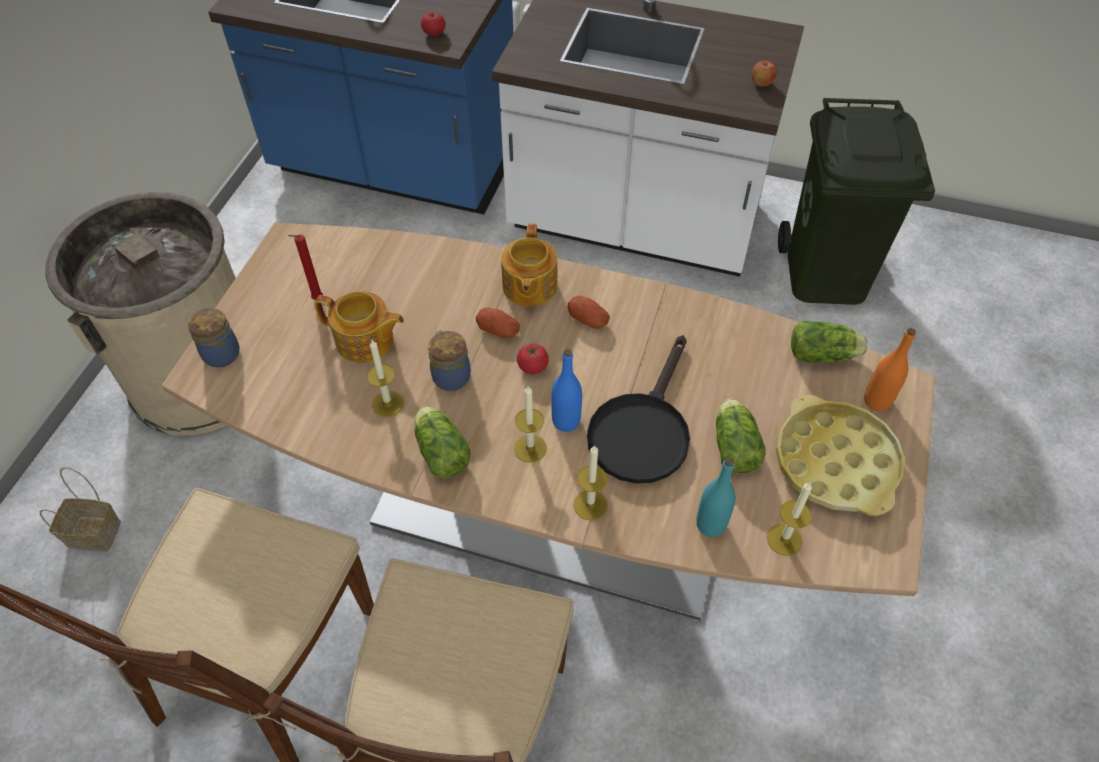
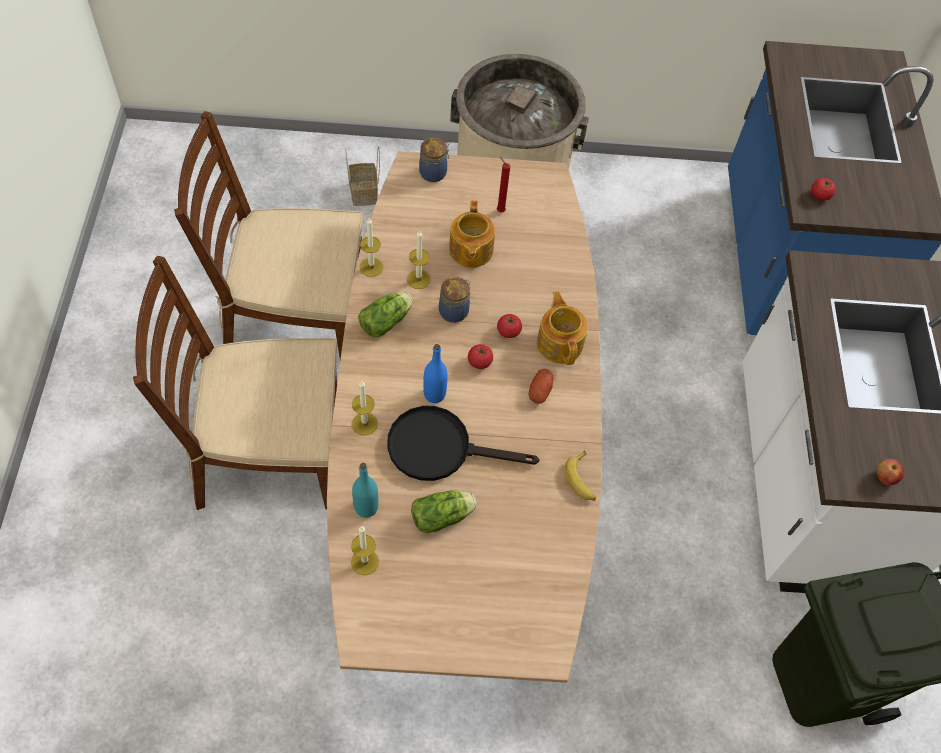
camera: 70 degrees right, 5 degrees up
potato [476,307,520,338] -> tomato [497,314,522,338]
teapot [501,223,558,307] -> teapot turned 90 degrees clockwise [537,291,588,365]
candle [514,385,547,463] -> candle moved to [360,218,383,277]
yellow tray [776,395,905,516] -> none
lettuce [791,321,868,363] -> none
orange bottle [864,328,916,411] -> none
none -> banana [565,450,596,501]

